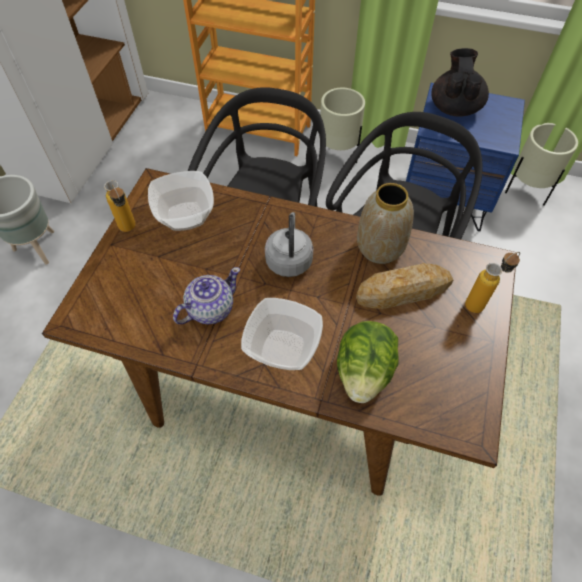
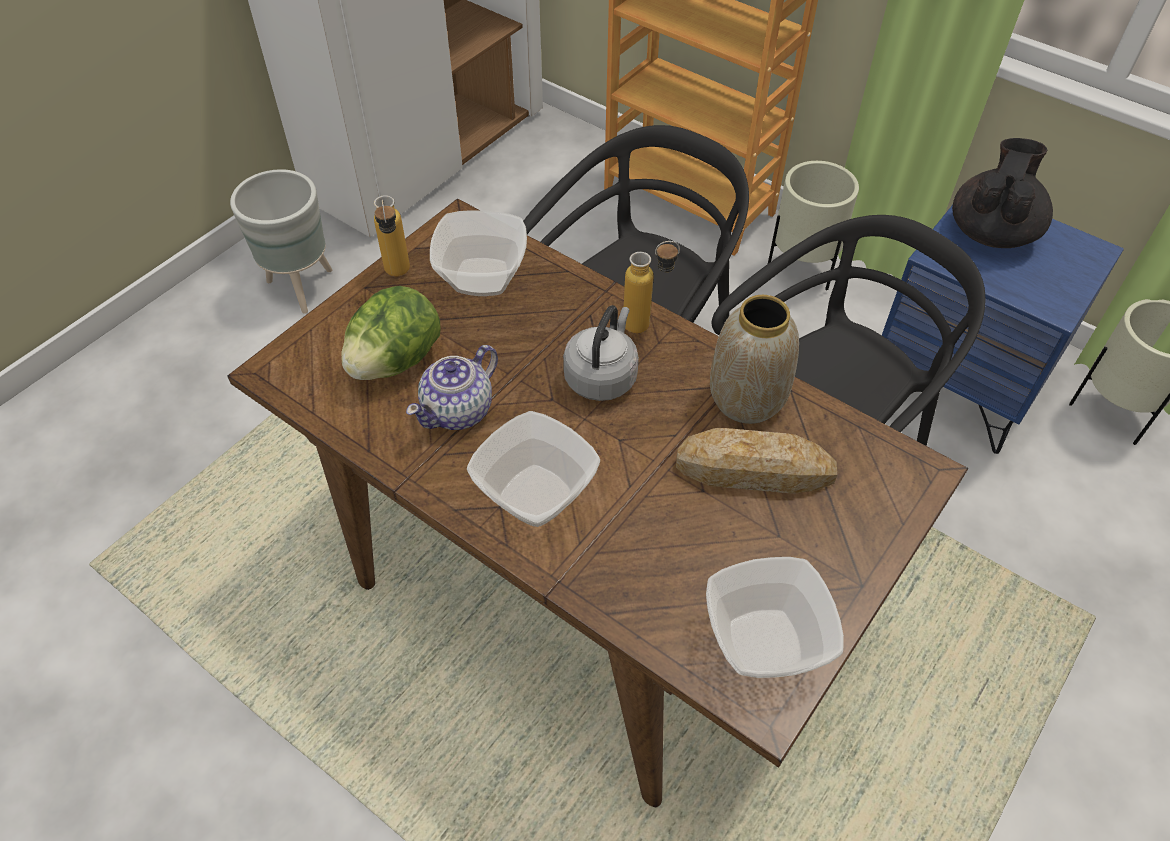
camera: 20 degrees right, 5 degrees down
teapot [173,267,240,324] -> teapot turned 150 degrees clockwise [406,345,498,430]
lettuce [337,321,398,403] -> lettuce moved to [341,286,441,380]
bottle [465,252,520,313] -> bottle moved to [624,241,680,334]
none -> bowl [706,557,844,678]

